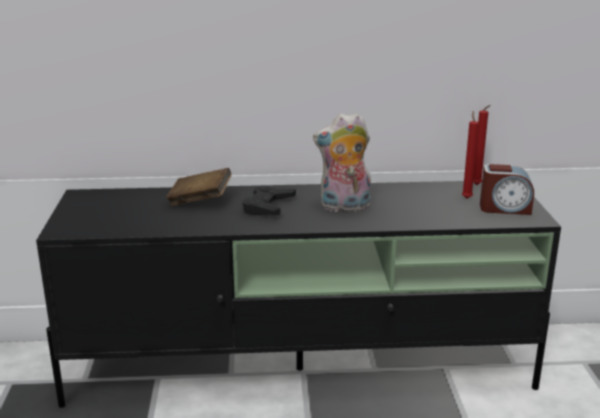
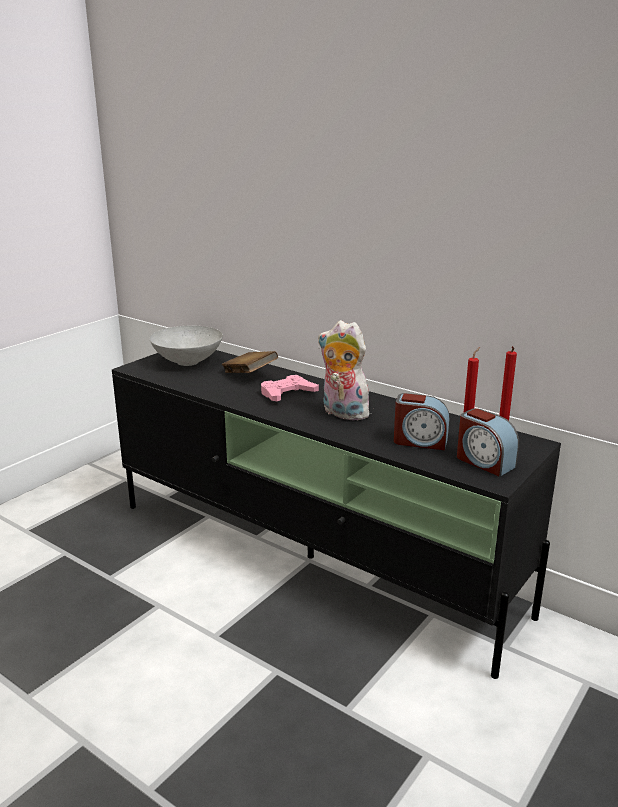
camera: 40 degrees right, 0 degrees up
black game controller [242,186,296,215] -> pink game controller [261,375,319,401]
none -> grey bowl [150,326,223,366]
none -> alarm clock [394,393,449,450]

